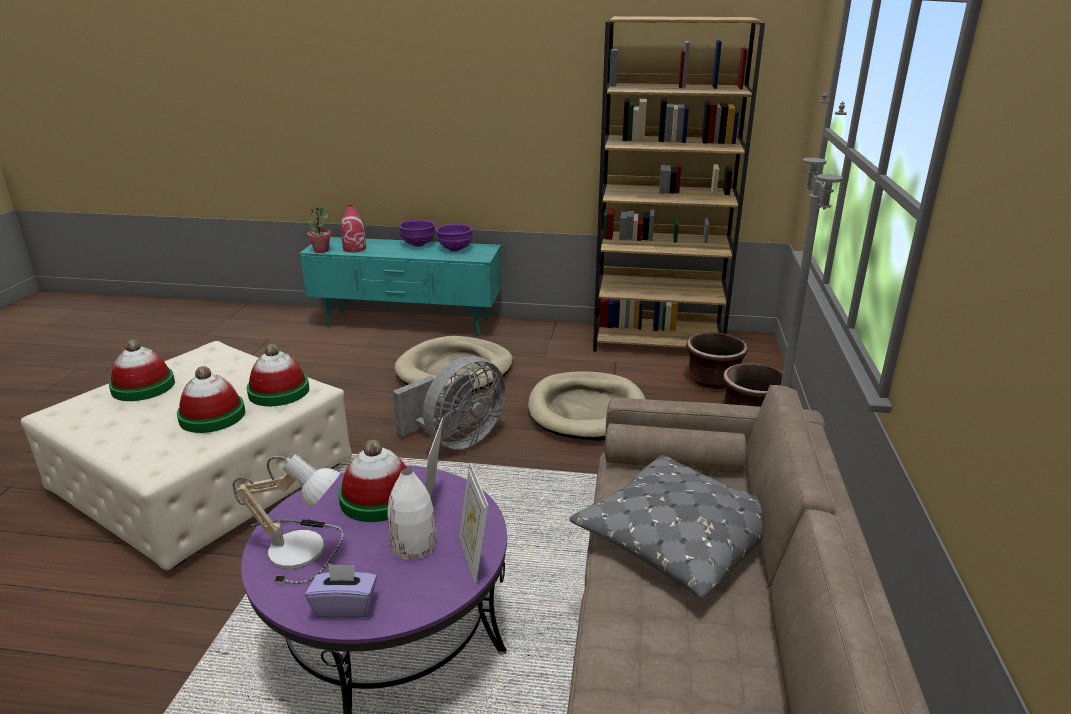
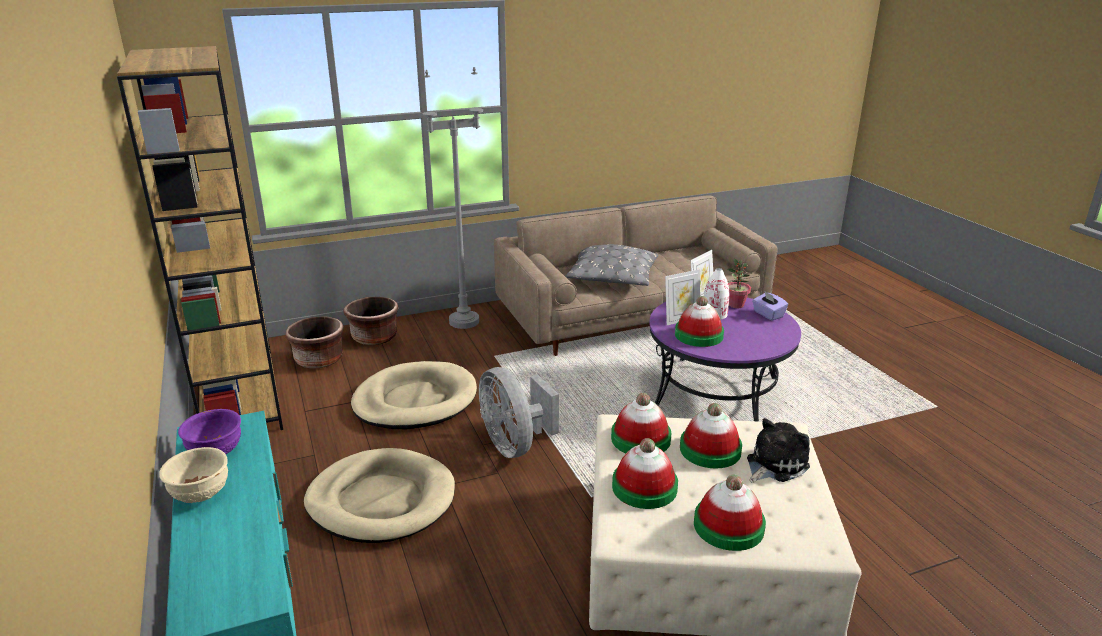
camera: 120 degrees left, 0 degrees up
table lamp [232,454,344,585] -> none
potted plant [307,207,332,253] -> potted plant moved to [727,259,751,308]
red vase [341,205,366,252] -> none
grey fan [392,356,506,449] -> grey fan turned 135 degrees counterclockwise [479,367,559,458]
purple bowl [399,220,436,247] -> beige bowl [159,447,228,503]
none -> hat [612,438,678,509]
none -> plush toy [747,418,810,483]

